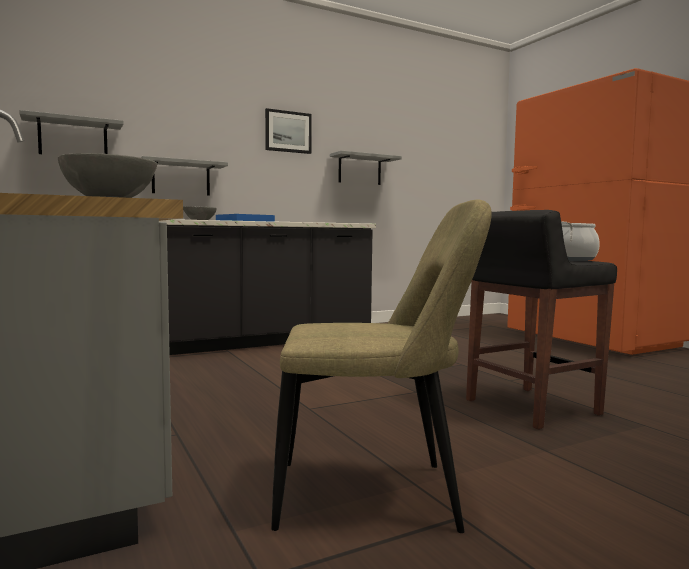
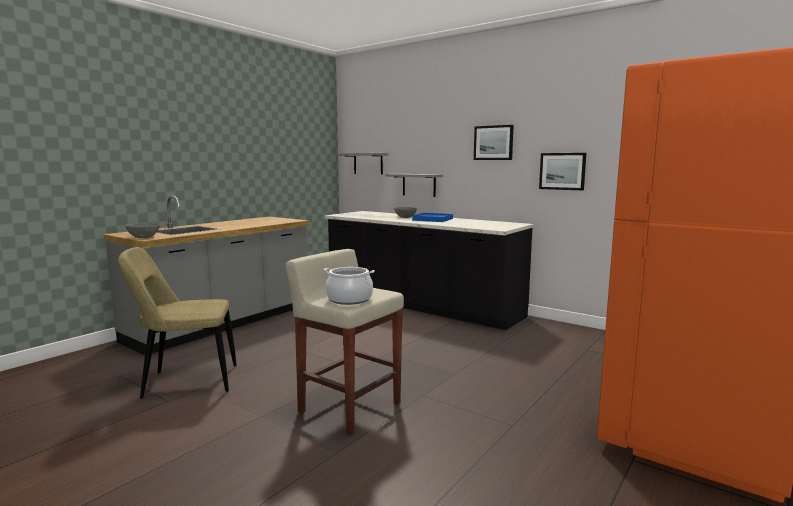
camera: 65 degrees right, 5 degrees up
beige chair [271,199,492,533] -> beige chair turned 105 degrees clockwise [118,247,237,398]
grey shelf [330,150,402,185] -> picture [539,153,586,190]
black stool [466,210,617,429] -> beige stool [285,249,404,435]

